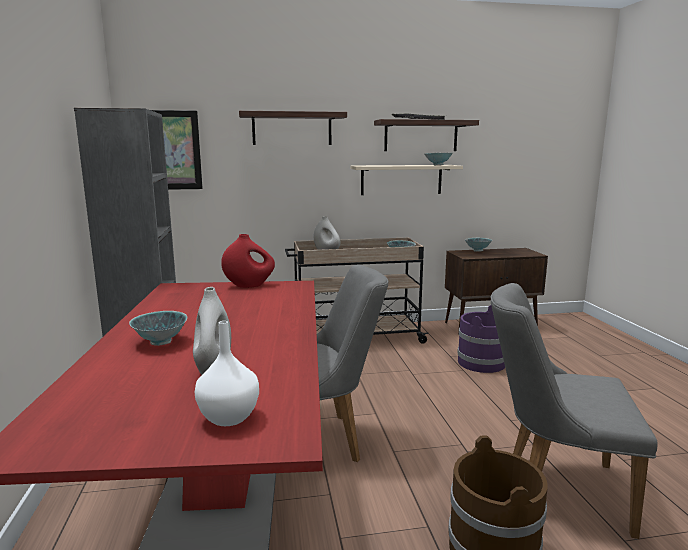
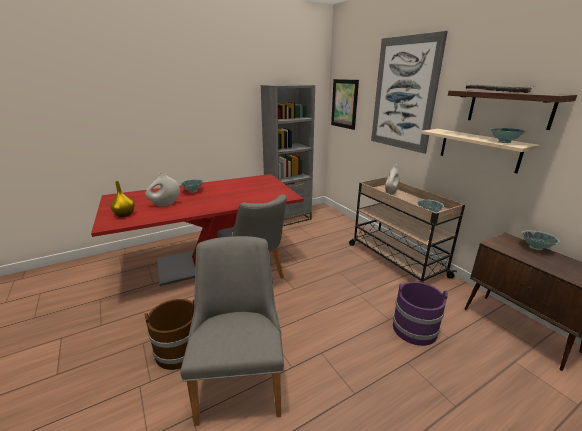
camera: 70 degrees right, 10 degrees up
white vase [195,321,259,426] -> yellow vase [110,181,135,217]
red vase [221,234,275,288] -> none
shelf [239,111,347,145] -> picture [371,31,448,154]

